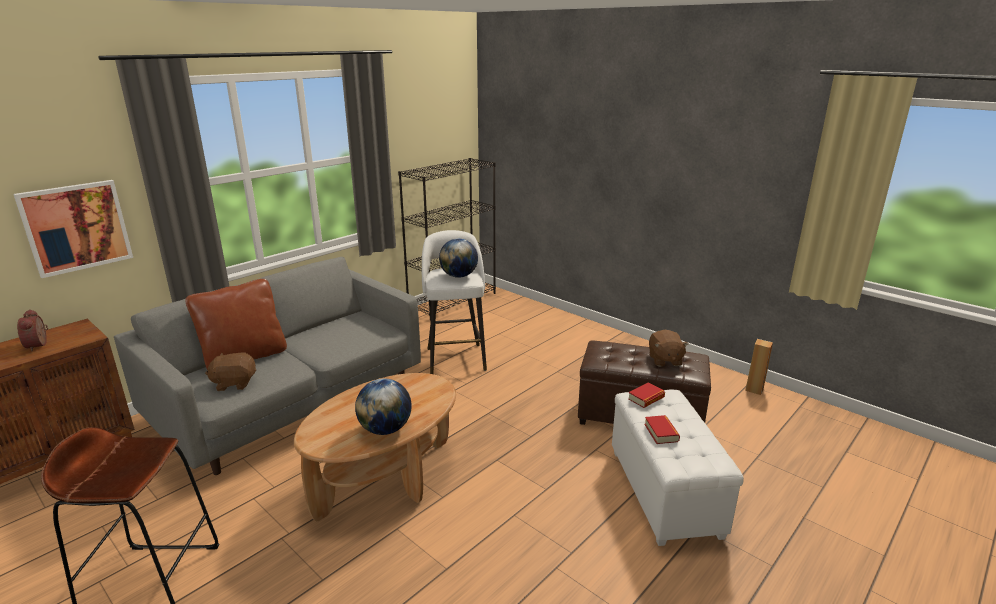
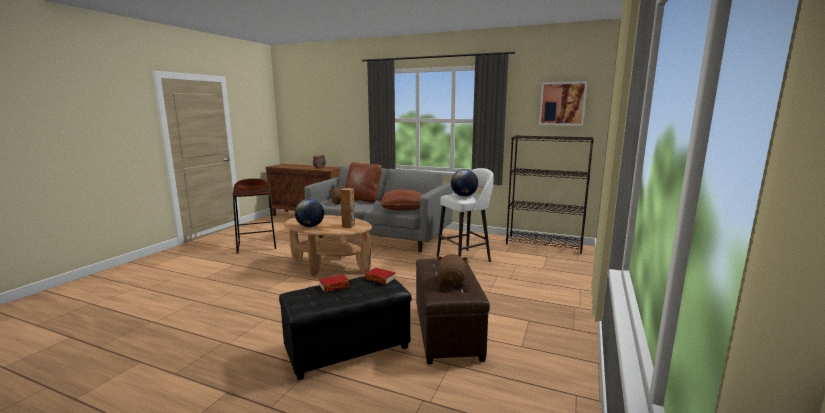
camera: 70 degrees right, 10 degrees down
picture [13,180,133,278] -> picture moved to [539,81,587,126]
white ottoman [612,389,744,546] -> black ottoman [279,276,412,380]
brown plush toy [649,330,689,367] -> brown plush toy turned 120 degrees clockwise [437,254,468,287]
brown speaker [745,339,773,395] -> brown speaker moved to [341,188,355,228]
none -> brown pillow [380,189,423,211]

